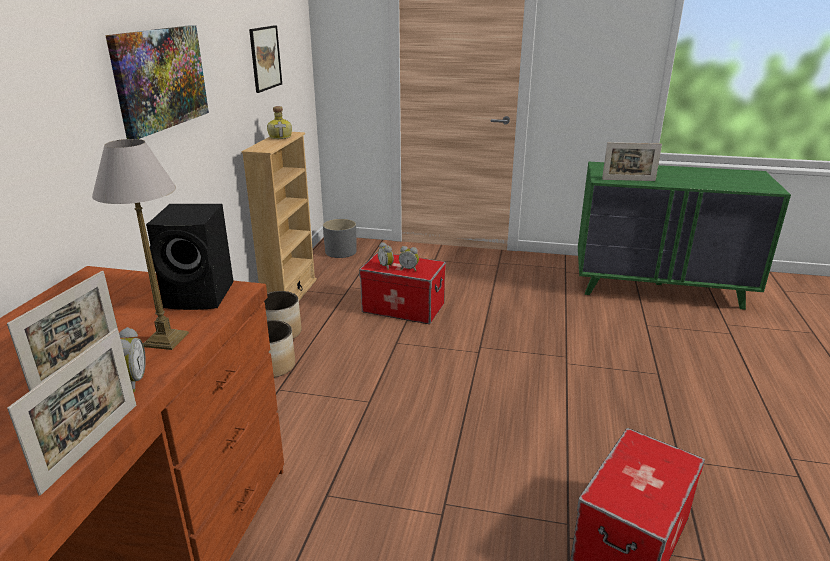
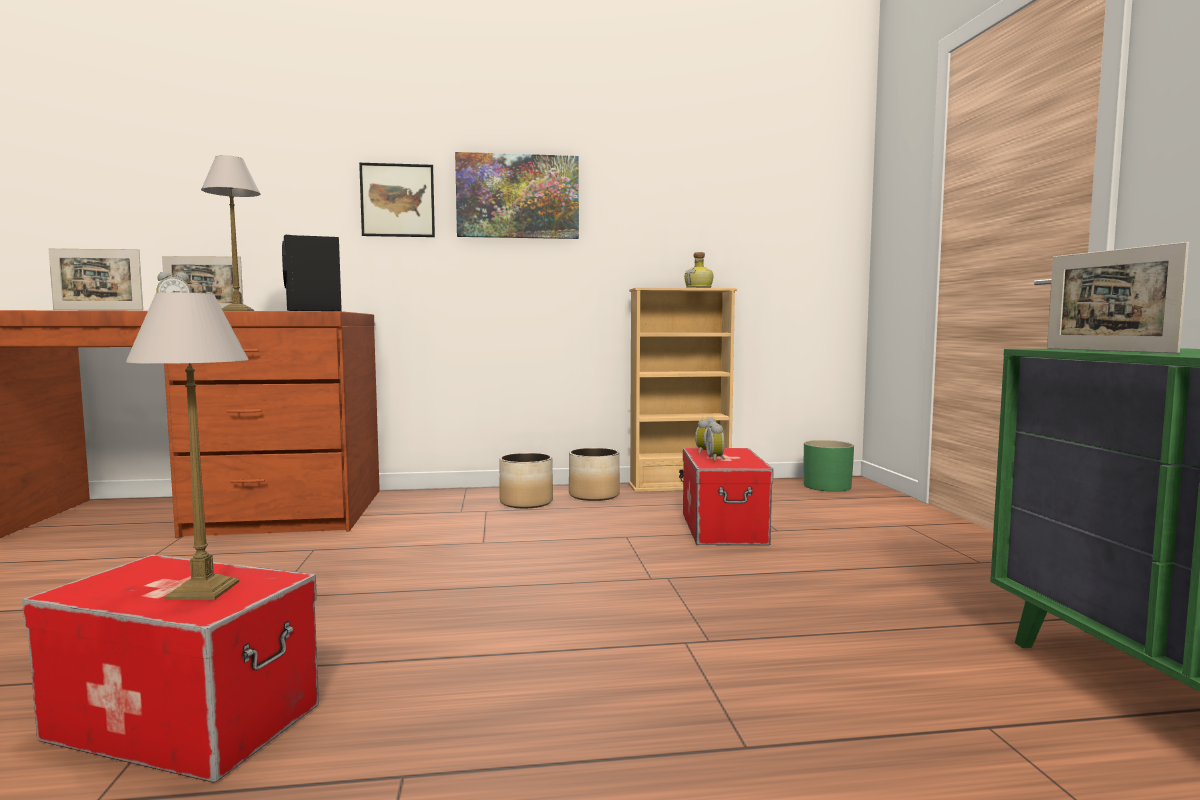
camera: 70 degrees right, 20 degrees down
picture [249,25,282,93] -> picture moved to [359,163,435,237]
grey planter [323,219,357,258] -> green planter [804,440,854,492]
none -> table lamp [126,292,249,600]

